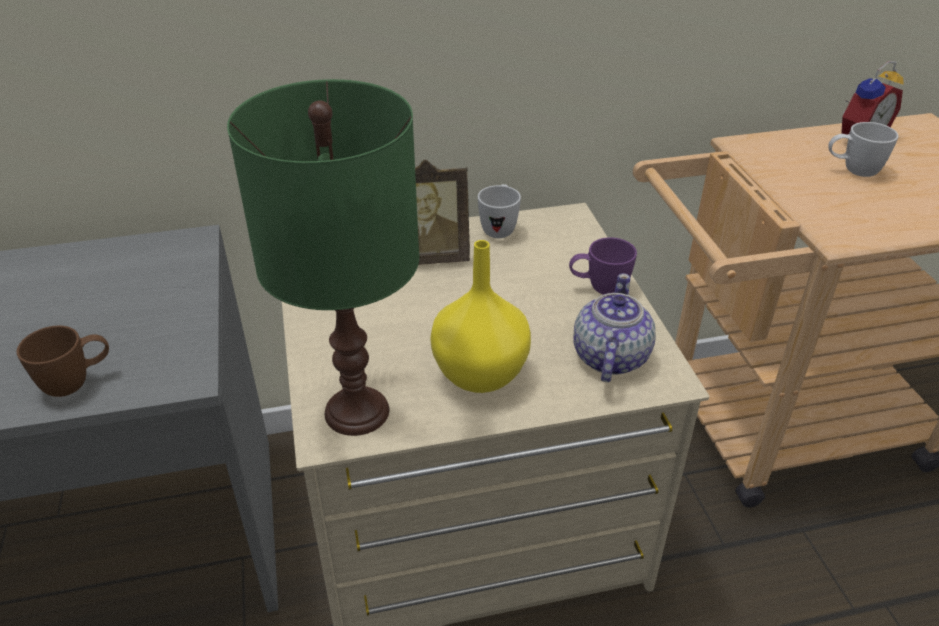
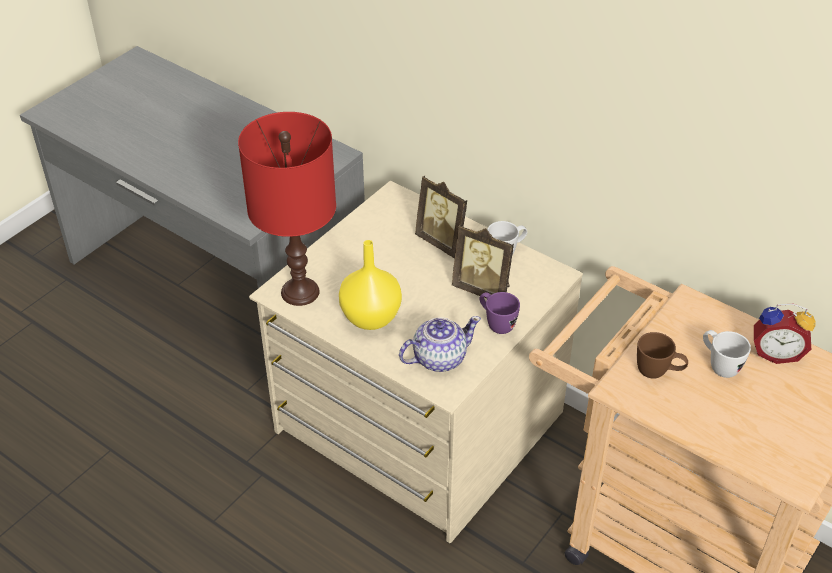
camera: 50 degrees right, 5 degrees up
brown mug [17,326,109,397] -> brown mug moved to [637,332,688,379]
green table lamp [227,79,419,436] -> red table lamp [238,112,336,306]
none -> picture frame [452,224,514,298]

